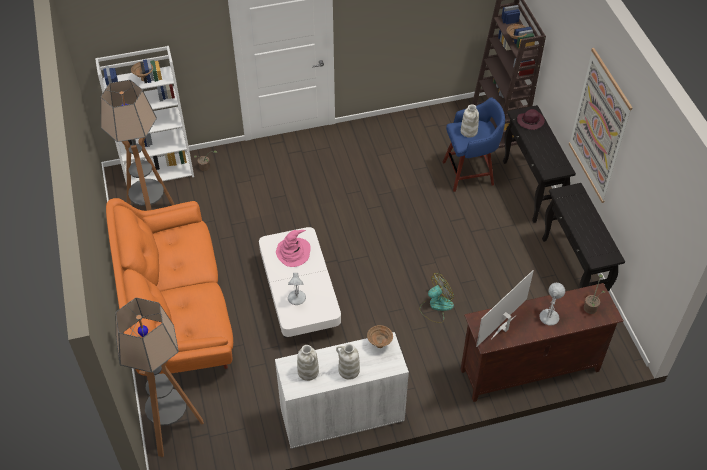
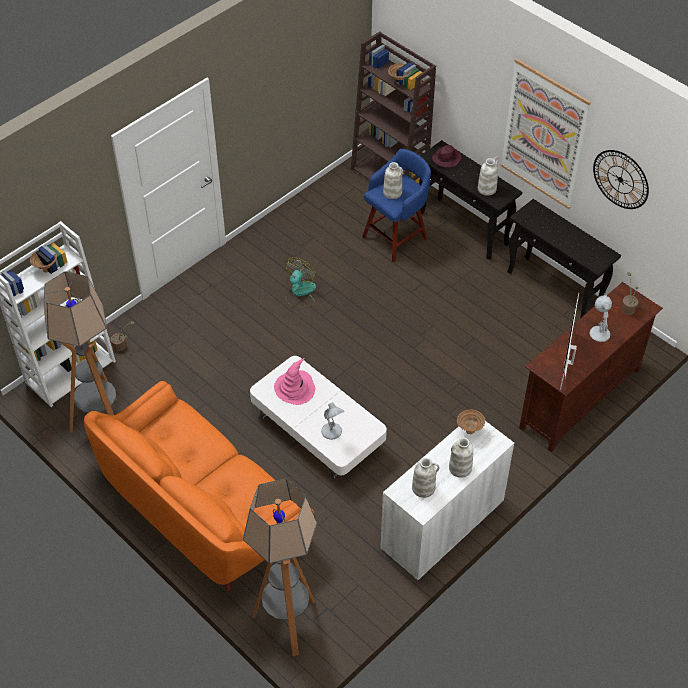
camera: 30 degrees left, 0 degrees up
fan [420,273,454,323] -> fan moved to [285,257,316,307]
none -> white vase [478,156,499,196]
none -> wall clock [593,150,649,209]

